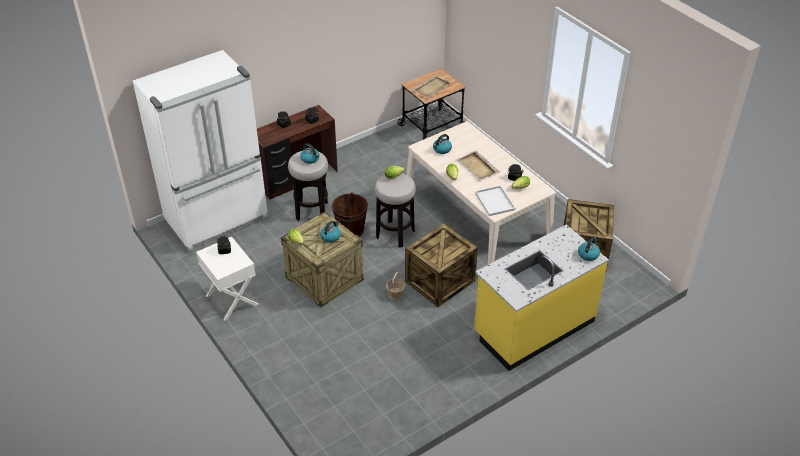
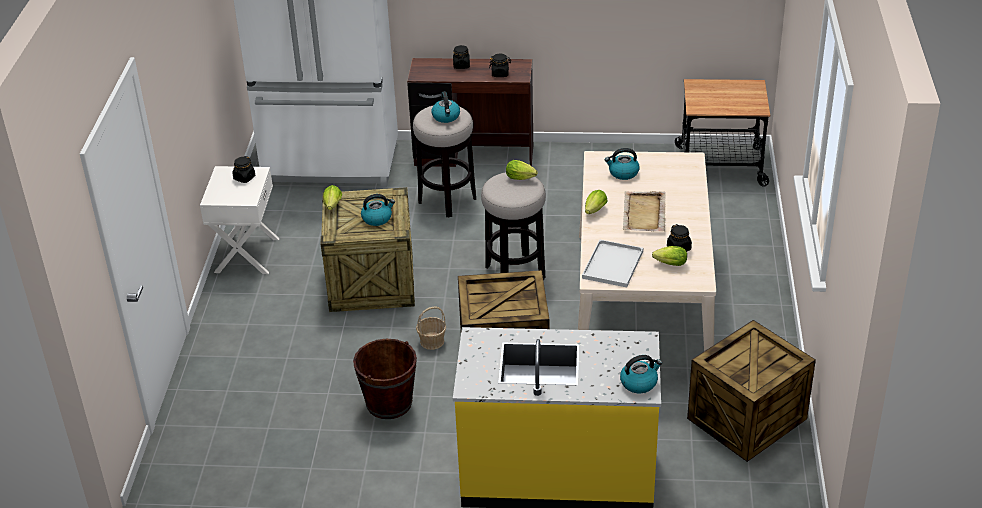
camera: 40 degrees right, 5 degrees down
brown bucket [332,192,368,237] -> brown bucket moved to [353,339,417,419]
beige tray [412,75,451,98] -> none

